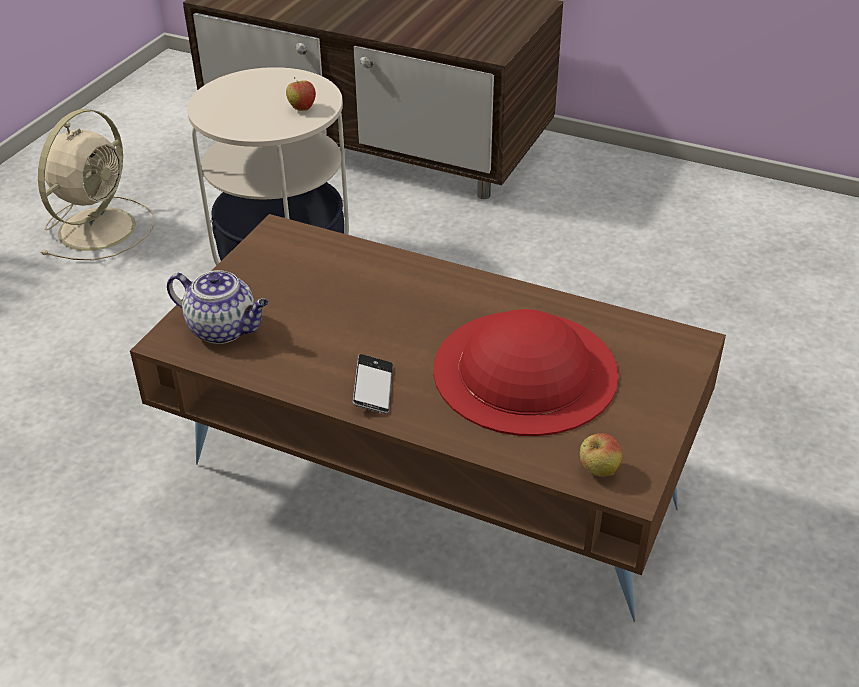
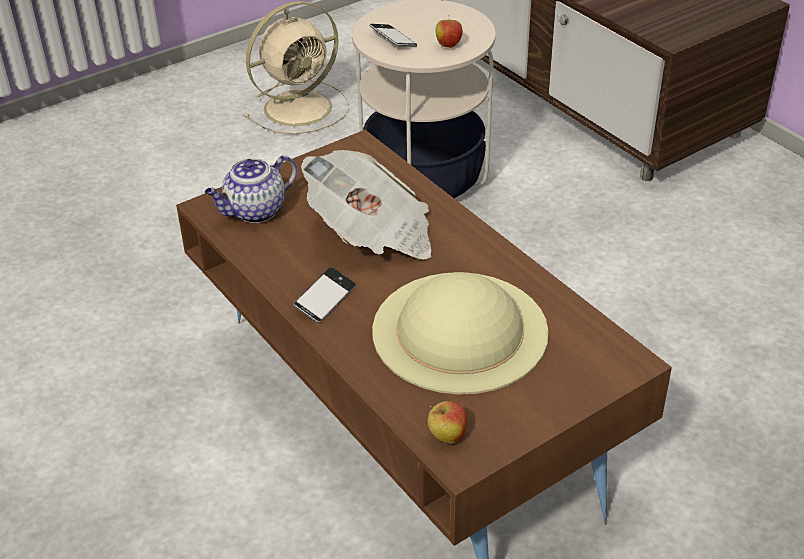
camera: 30 degrees right, 0 degrees up
teapot [167,270,269,344] -> teapot turned 90 degrees clockwise [205,155,297,223]
red hat [433,309,619,436] -> beige hat [372,272,549,395]
none -> newspaper [301,150,431,259]
none -> phone [370,24,417,47]

